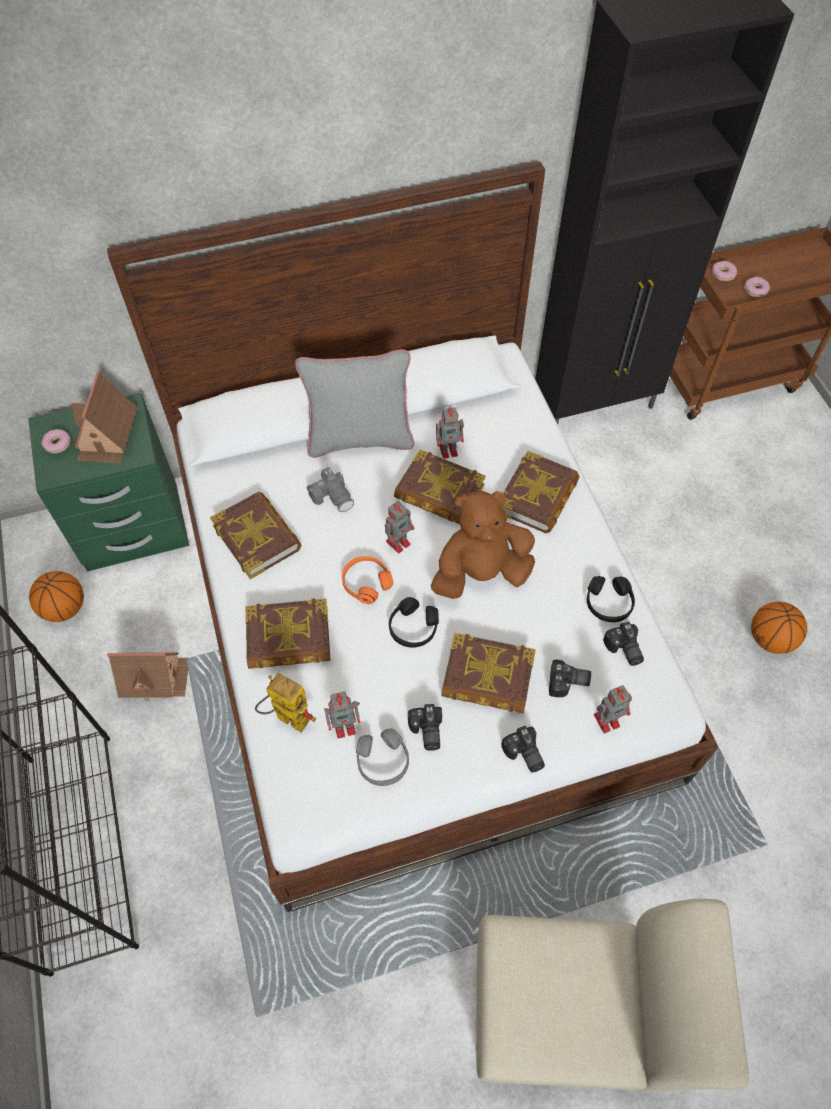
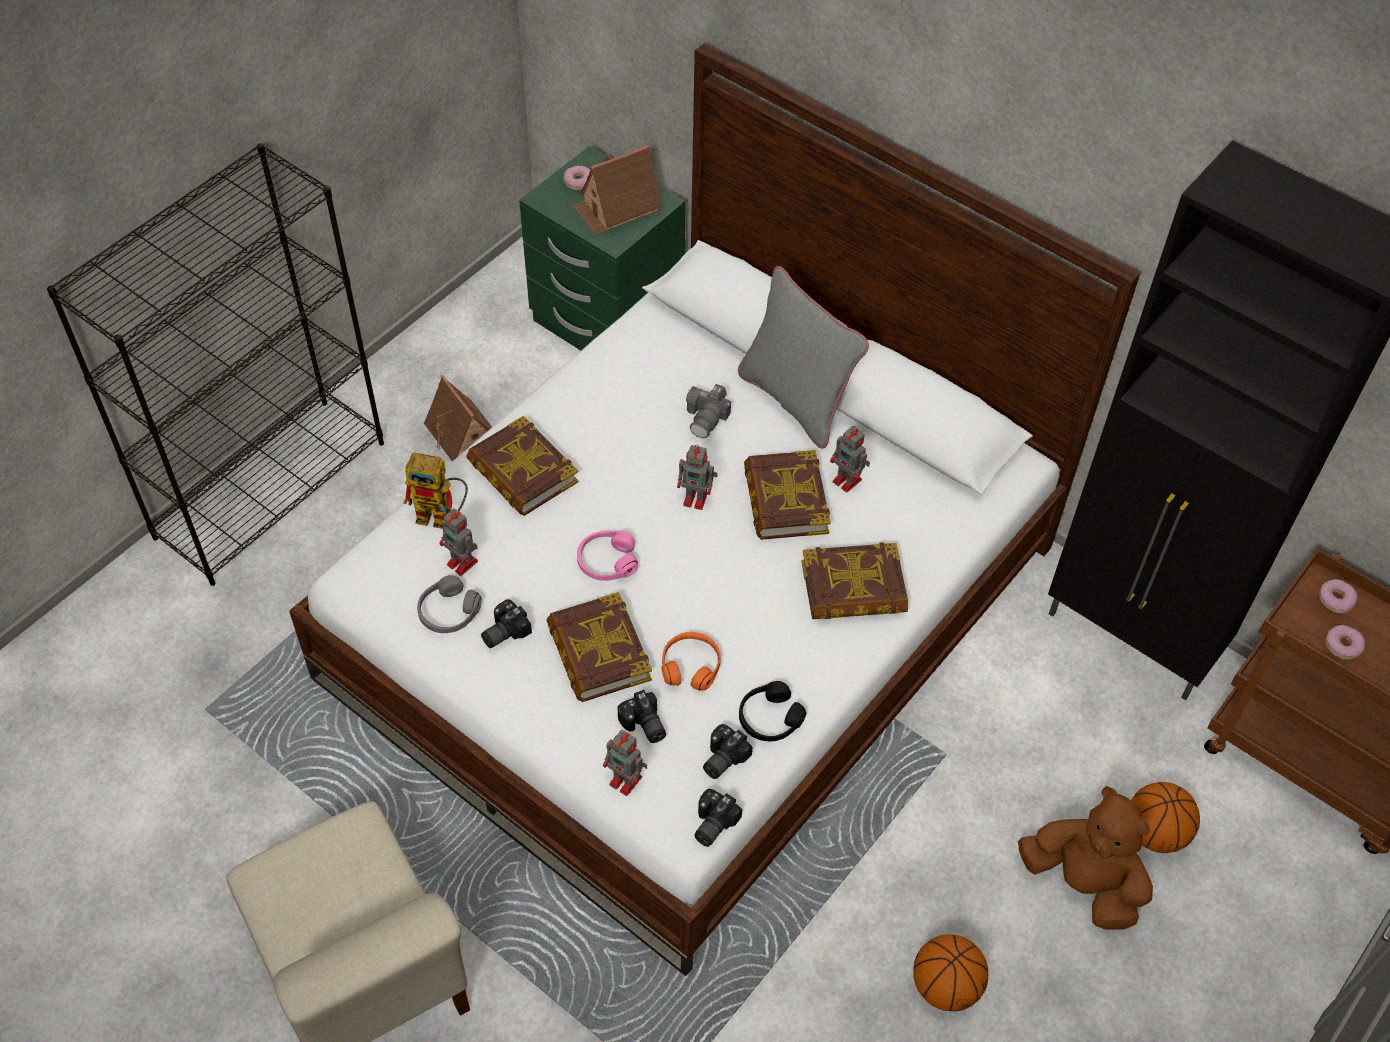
camera: 55 degrees right, 5 degrees down
basketball [29,571,84,622] -> basketball moved to [1131,782,1200,853]
book [210,492,302,579] -> none
toy robot [255,673,317,733] -> toy robot turned 105 degrees clockwise [403,452,468,529]
orange headphones [342,556,393,604] -> orange headphones moved to [662,632,721,691]
black headphones [389,597,439,648] -> pink headphones [577,530,638,581]
brown plush toy [431,491,535,599] -> brown plush toy moved to [1018,786,1153,930]
camera [501,726,545,773] -> camera moved to [694,789,742,847]

